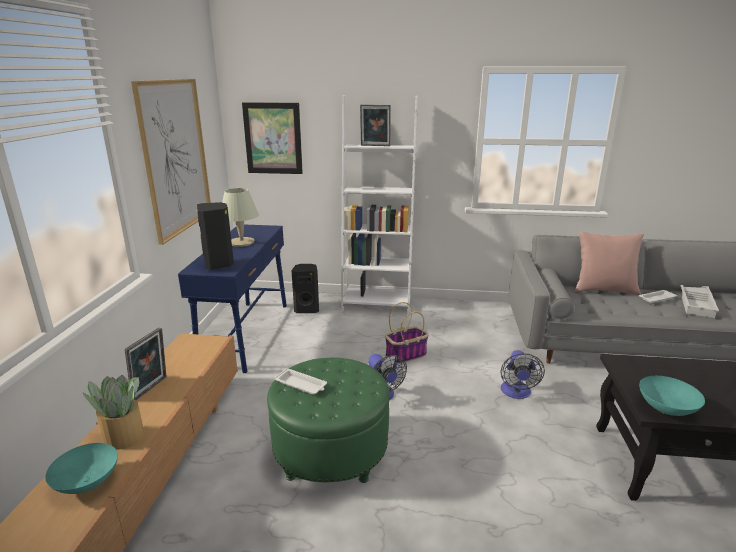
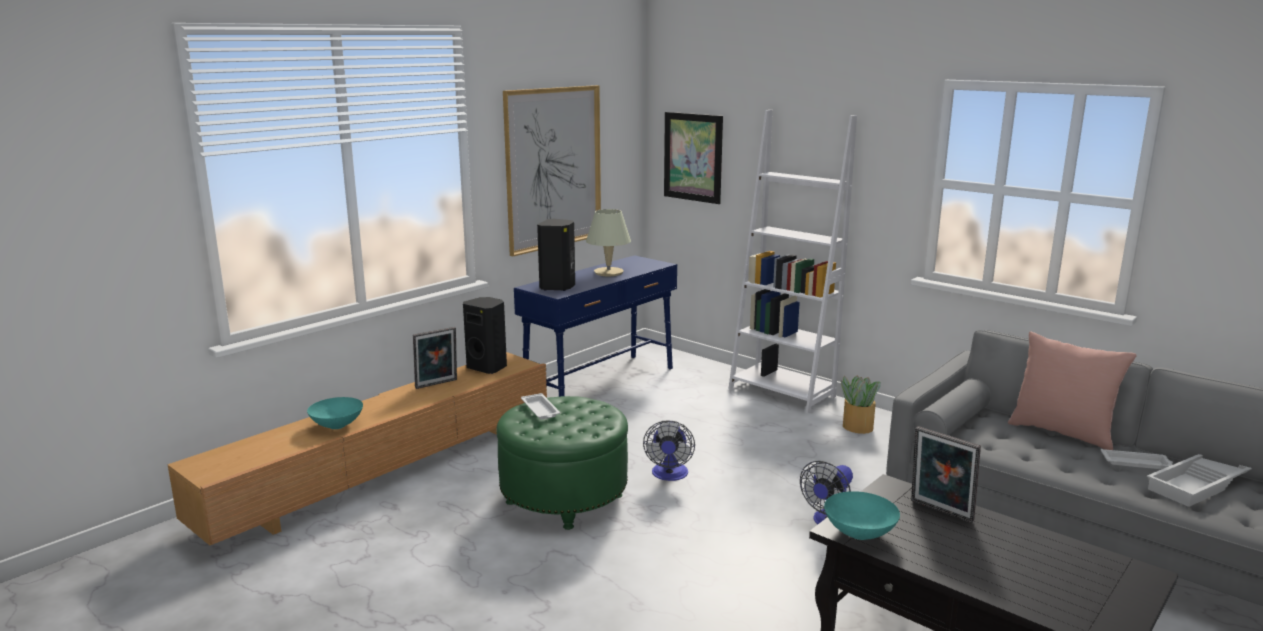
camera: 35 degrees right, 5 degrees down
potted plant [82,375,144,450] -> potted plant moved to [841,375,881,434]
black speaker [291,264,319,313] -> black speaker moved to [463,297,507,374]
picture frame [360,104,391,146] -> picture frame moved to [911,426,981,523]
basket [385,302,429,364] -> none

